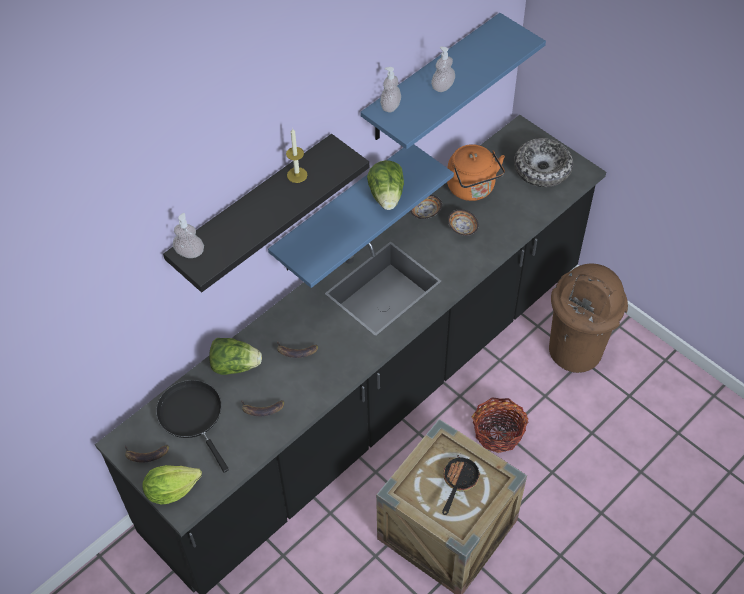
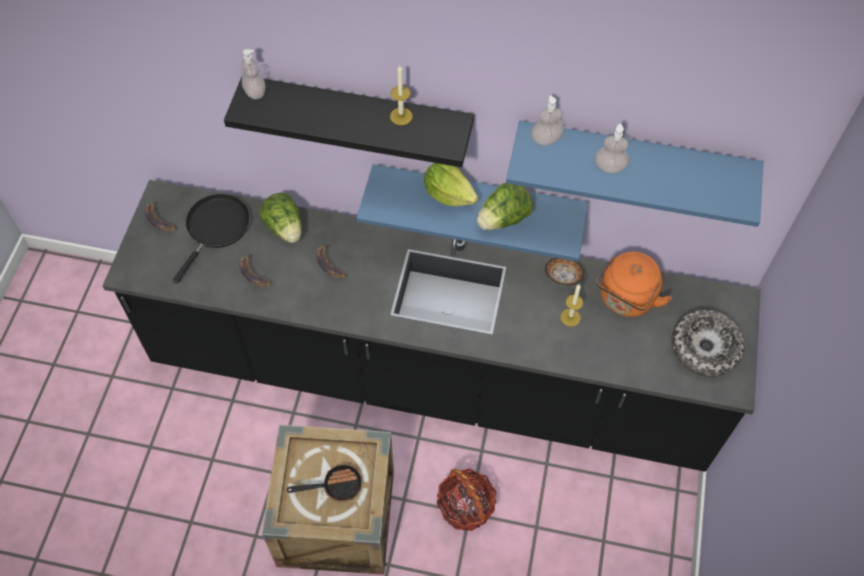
camera: 55 degrees right, 5 degrees up
lettuce [142,465,202,504] -> lettuce moved to [424,163,479,206]
bowl [448,209,478,236] -> candle [560,285,583,327]
brown trash can [549,264,628,373] -> none

